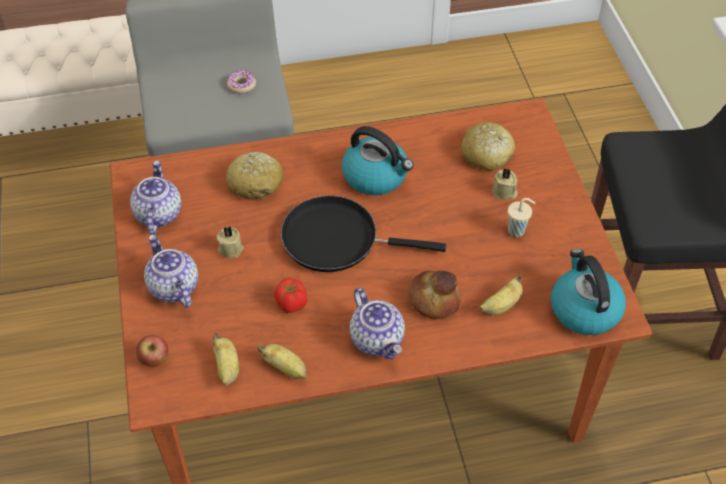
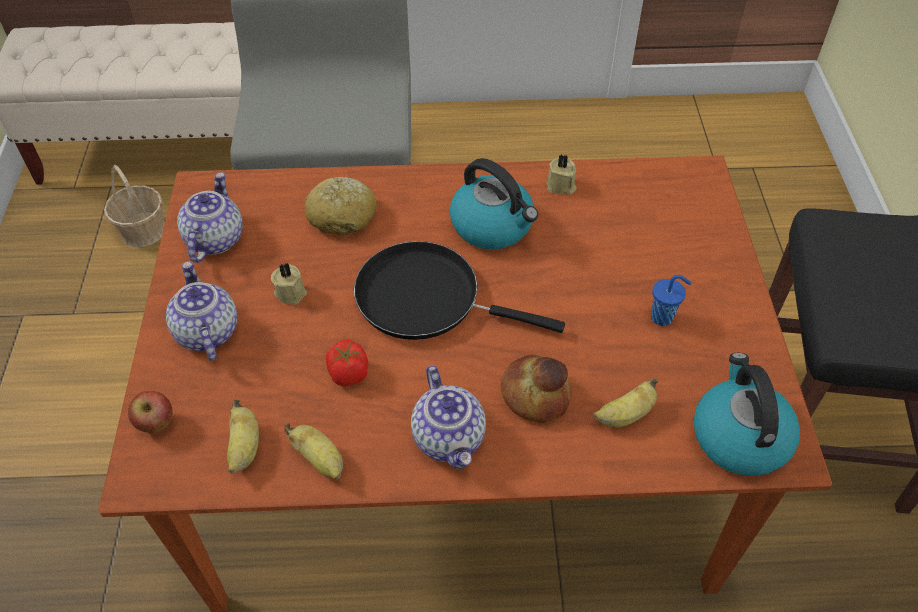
camera: 10 degrees right, 0 degrees up
donut [227,70,256,94] -> none
bread [461,122,516,171] -> none
beige candle [492,168,518,200] -> beige candle moved to [546,155,576,195]
beige cup [508,198,535,237] -> blue cup [651,275,691,326]
none -> basket [104,165,165,247]

